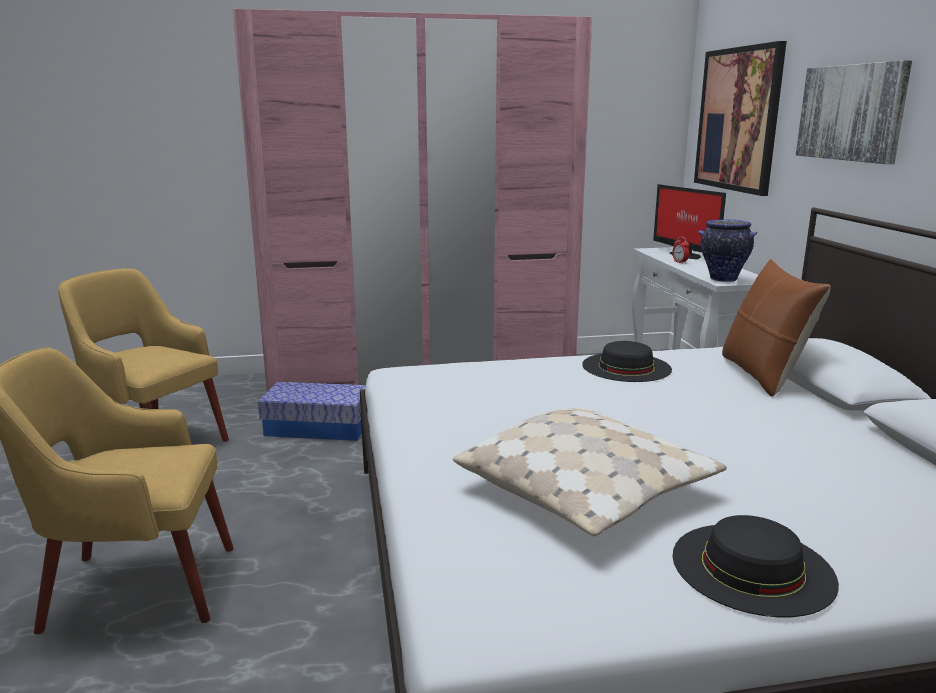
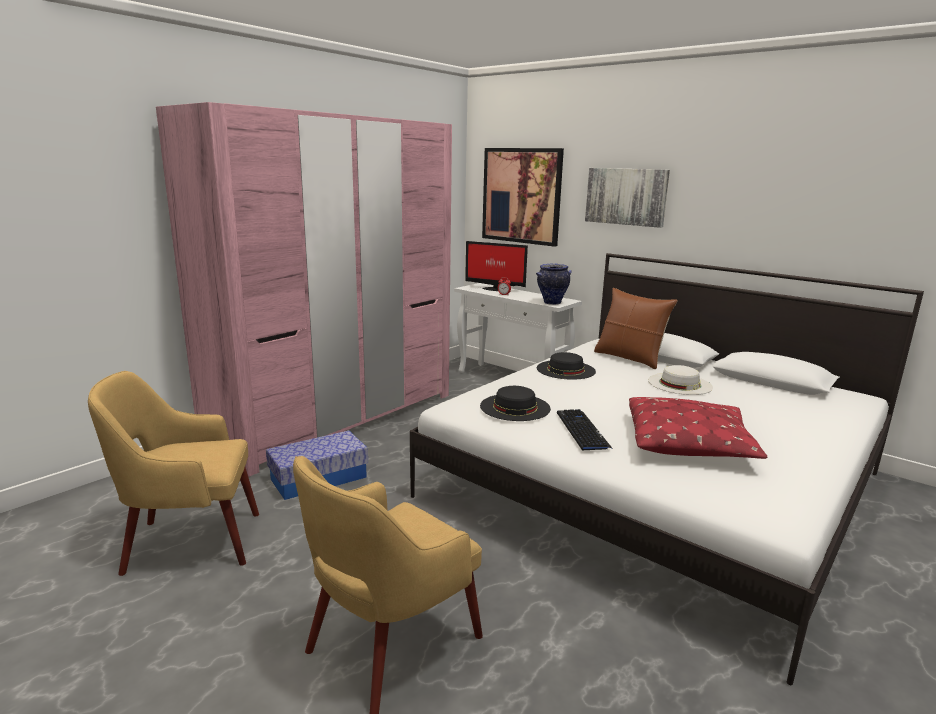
camera: 40 degrees left, 0 degrees up
beige pillow [453,408,727,536] -> red pillow [629,397,767,459]
black hat [673,515,839,617] -> black hat moved to [480,386,551,421]
none -> keyboard [557,409,613,451]
none -> white hat [648,365,713,395]

